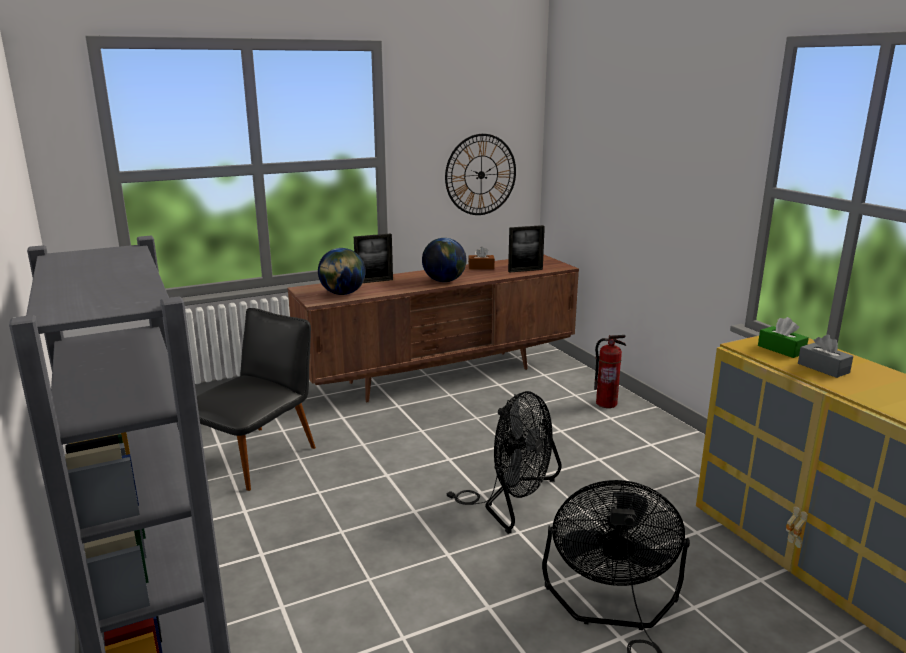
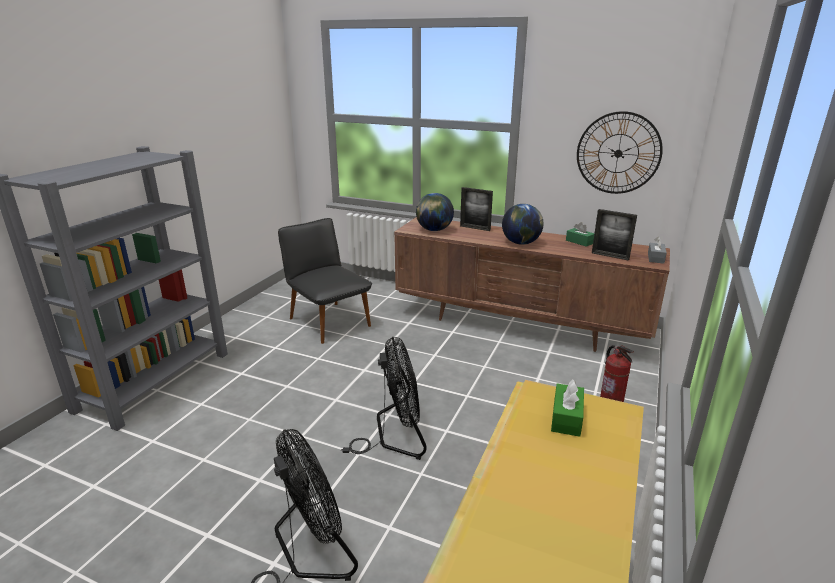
camera: 50 degrees right, 5 degrees up
black chair [197,308,316,491] -> black chair turned 120 degrees counterclockwise [278,218,372,344]
black fan [447,391,562,534] -> black fan turned 90 degrees counterclockwise [341,337,427,460]
brown tissue box [468,247,495,269] -> green tissue box [566,222,594,247]
grey tissue box [798,334,853,378] -> grey tissue box moved to [648,237,667,264]

